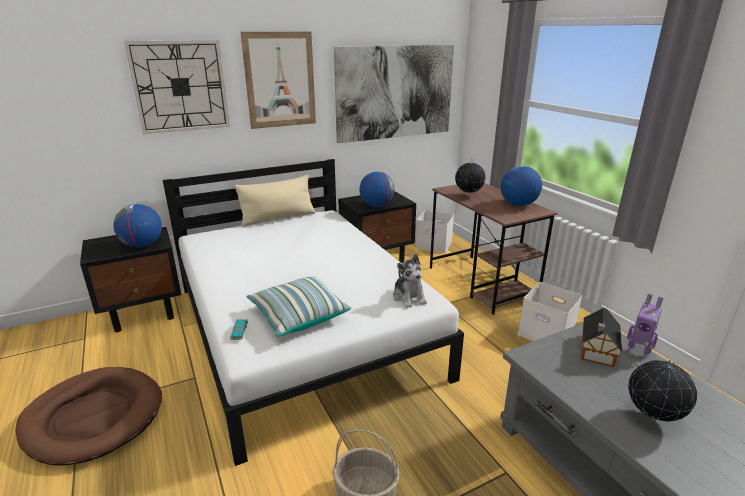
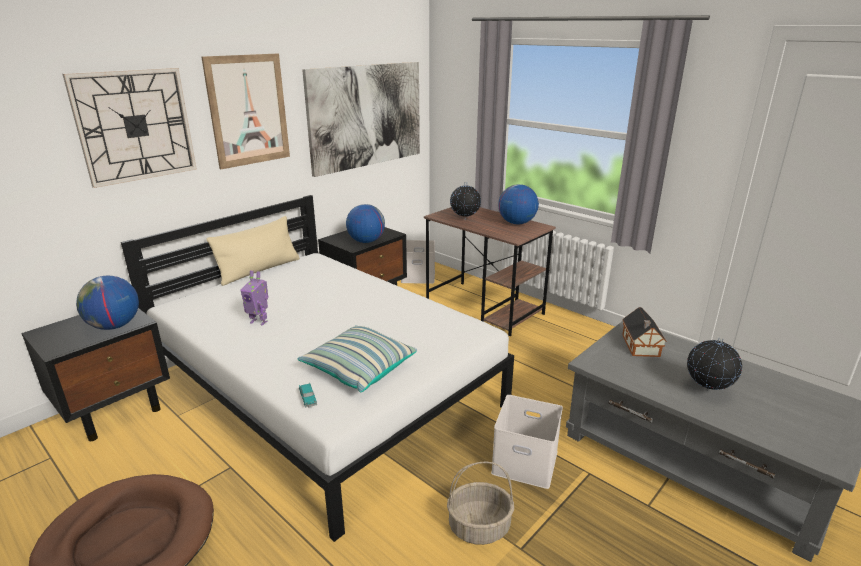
camera: 20 degrees left, 0 degrees up
plush toy [393,254,427,308] -> none
white storage box [518,282,582,341] -> white storage box moved to [491,395,563,489]
toy robot [627,293,663,359] -> toy robot moved to [240,270,268,326]

